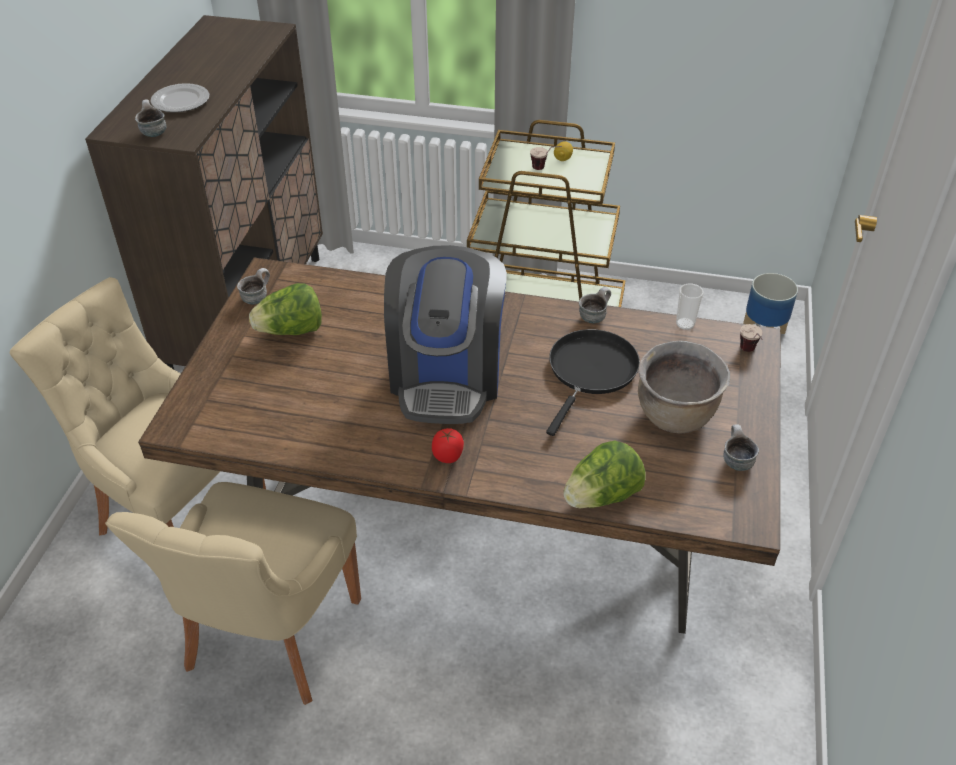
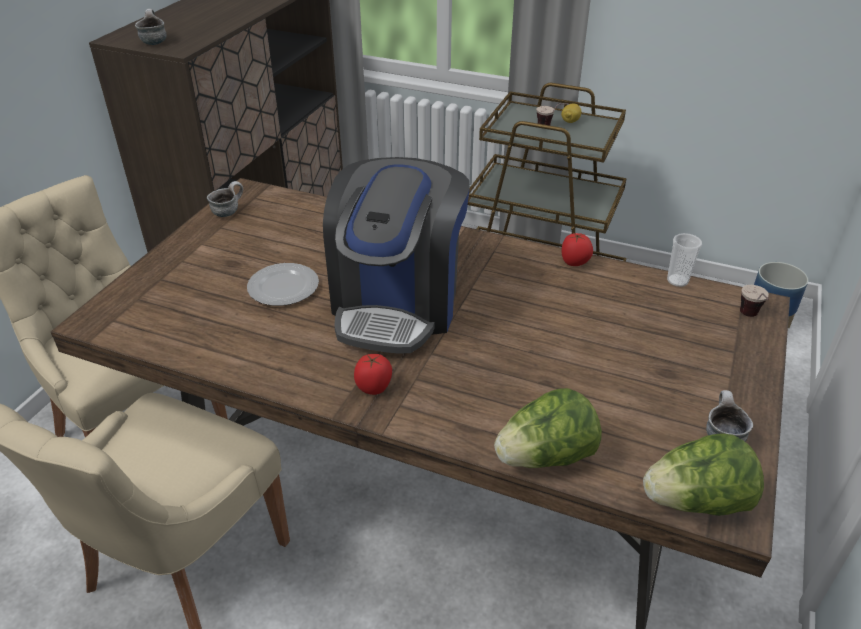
camera: 10 degrees right, 5 degrees down
plate [150,83,209,112] -> plate moved to [247,263,319,306]
lettuce [249,283,322,335] -> lettuce moved to [643,433,764,516]
black frying pan [546,329,640,436] -> none
mug [579,287,611,323] -> tomato [561,233,593,266]
brown cooking pot [638,340,730,433] -> none

